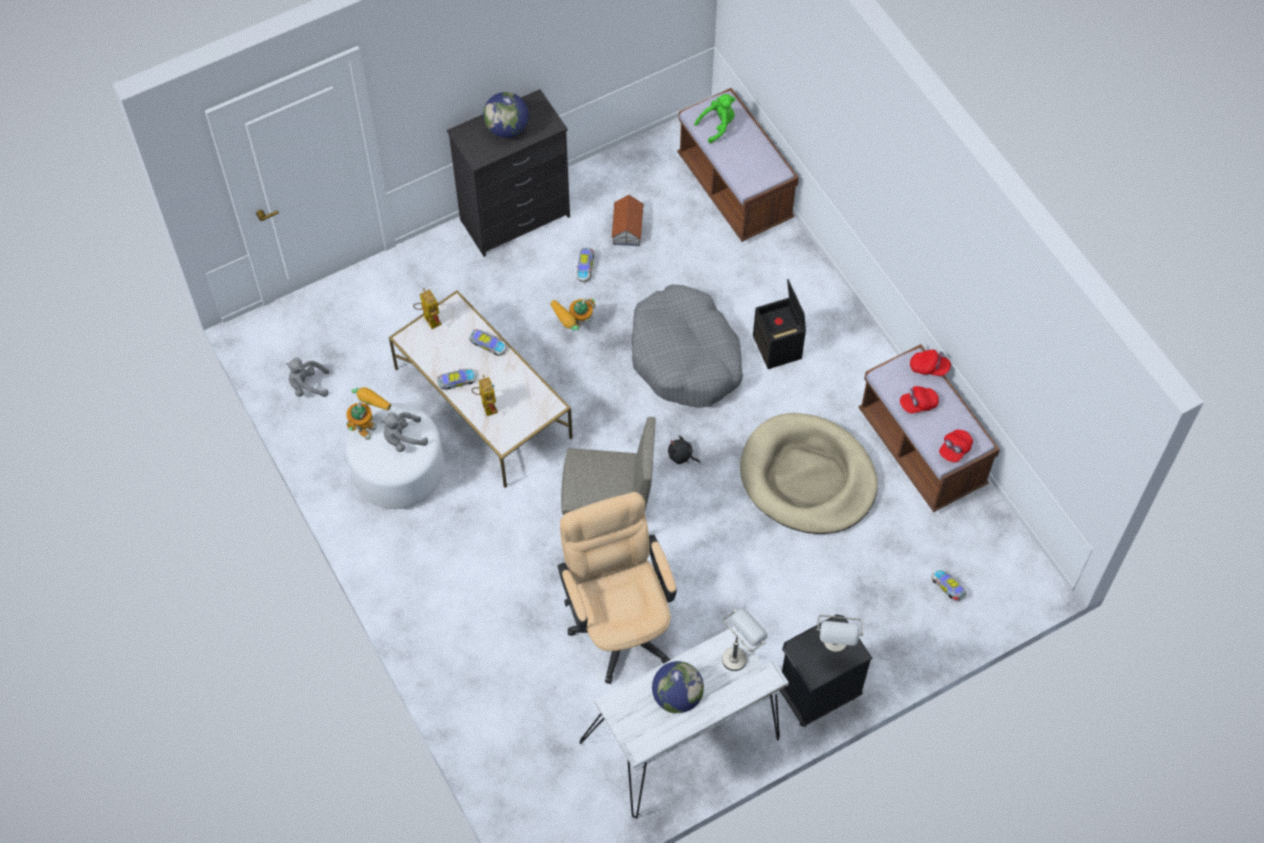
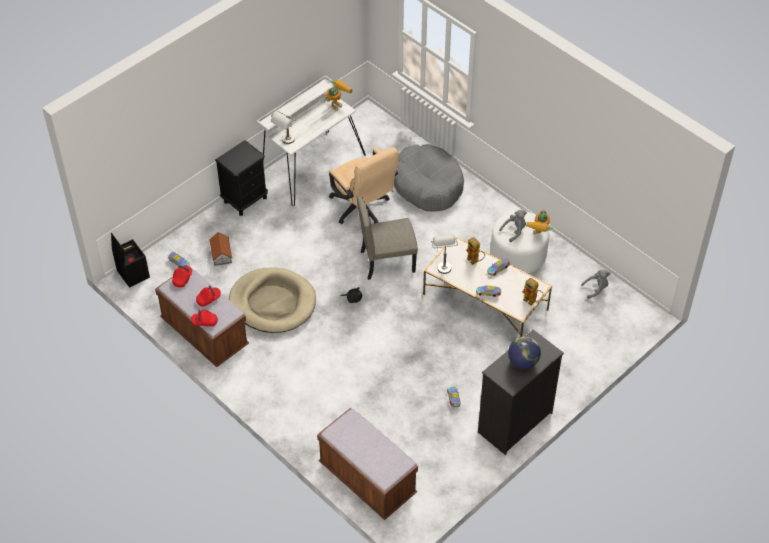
camera: 165 degrees right, 10 degrees down
toy robot [550,298,596,331] -> toy robot moved to [325,80,353,112]
toy house [611,195,644,246] -> toy house moved to [209,232,232,266]
grey dog bed [632,285,743,408] -> grey dog bed moved to [394,144,464,212]
globe [652,661,704,713] -> none
green plush toy [694,94,736,143] -> none
black storage box [753,279,806,369] -> black storage box moved to [111,233,150,288]
grey table lamp [816,615,863,653] -> grey table lamp moved to [431,234,458,274]

